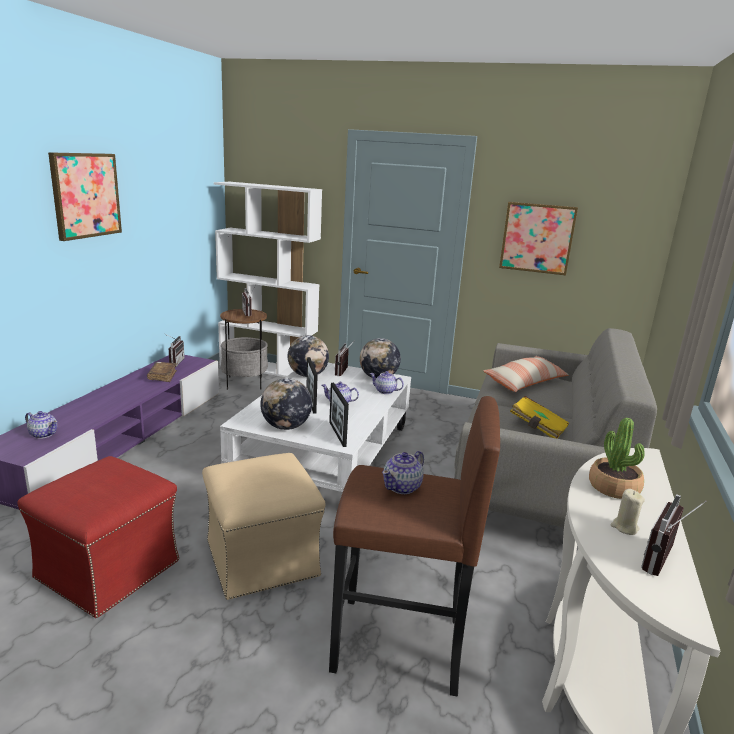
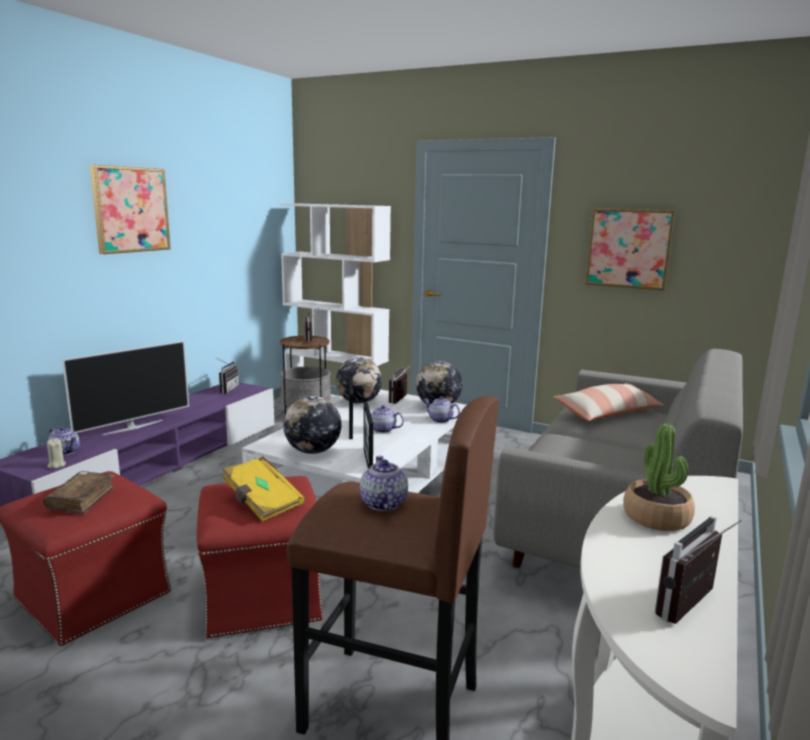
camera: 10 degrees right, 5 degrees down
brown book [147,362,177,382] -> brown book moved to [43,471,115,514]
beige ottoman [202,453,325,600] -> red ottoman [197,476,323,638]
teapot [382,451,424,494] -> teapot turned 120 degrees clockwise [360,455,408,511]
yellow book [510,396,569,439] -> yellow book moved to [222,457,305,521]
beige candle [611,489,645,535] -> beige candle moved to [47,438,66,468]
none -> television [62,341,189,435]

